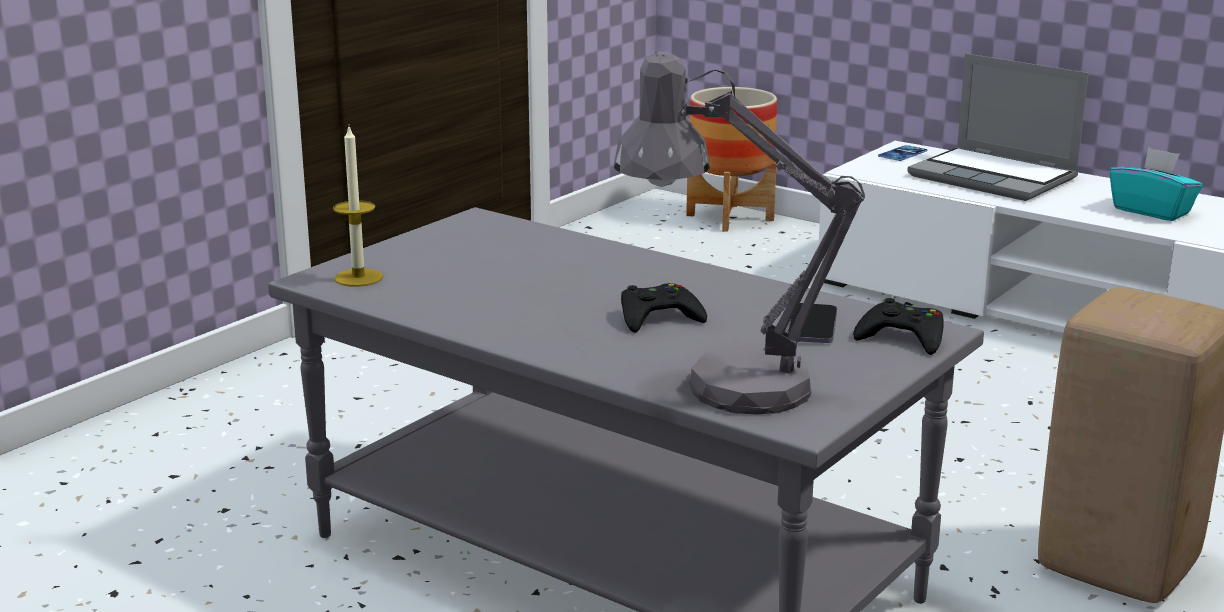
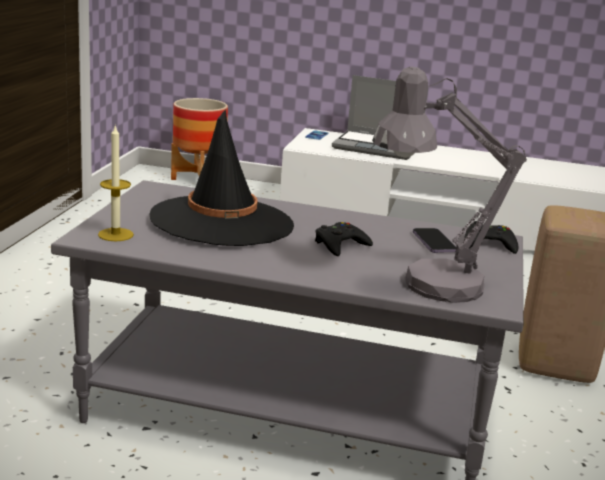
camera: 25 degrees left, 0 degrees up
turquoise tissue box [1109,147,1203,221] -> none
none -> black hat [149,109,294,246]

